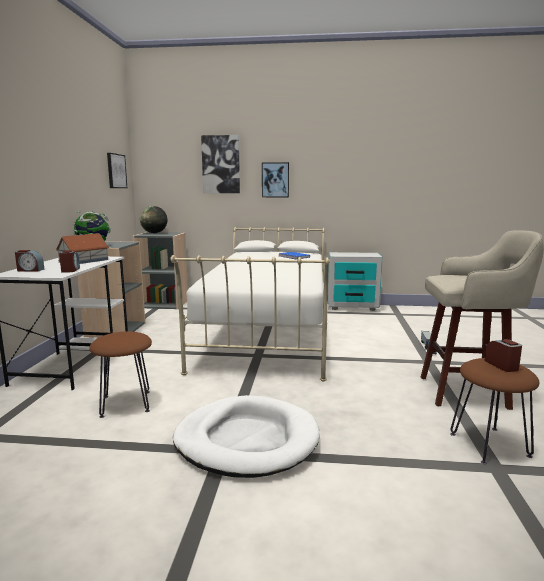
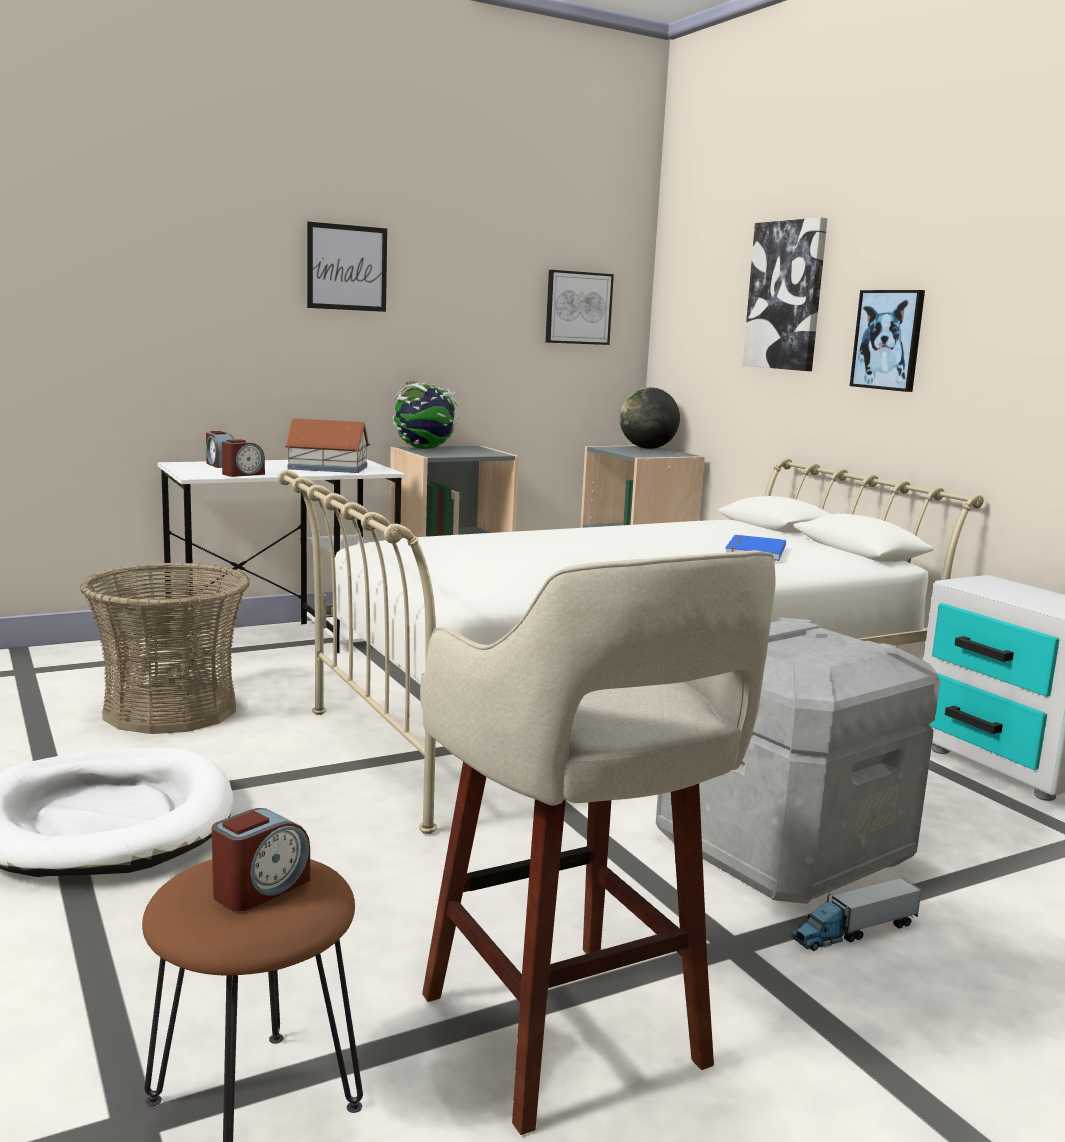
camera: 55 degrees right, 0 degrees up
brown stool [89,331,152,418] -> basket [80,562,250,734]
none -> picture [307,222,387,312]
none -> grey storage box [656,618,940,904]

